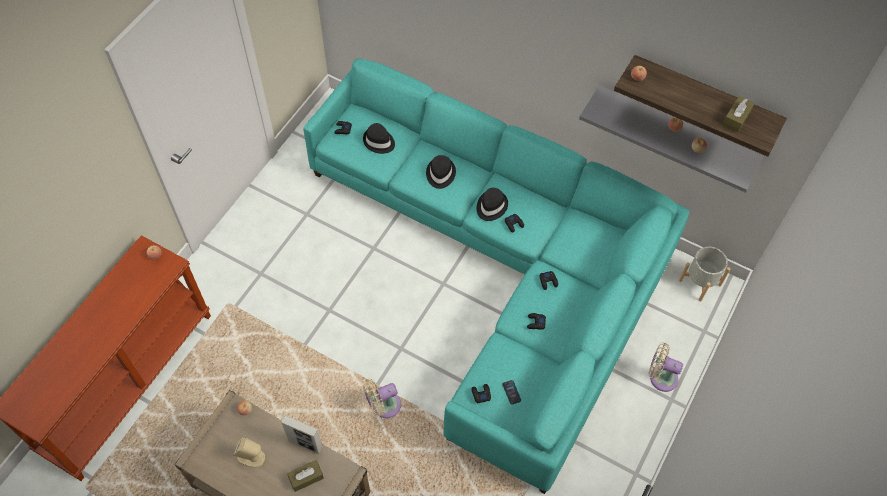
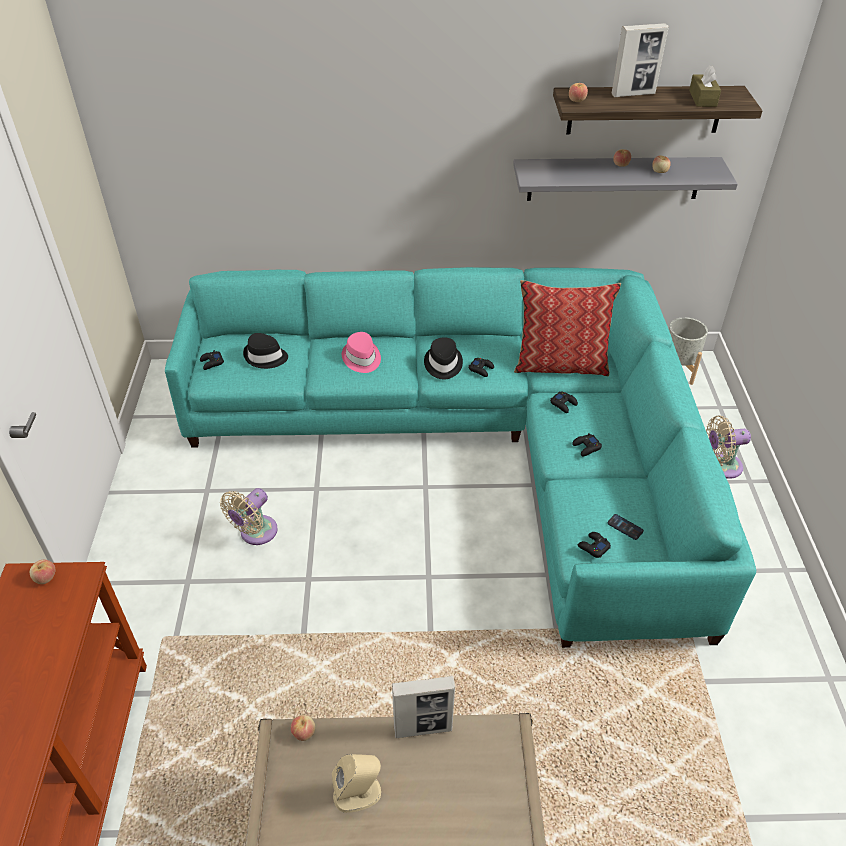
camera: 30 degrees left, 15 degrees down
brown tissue box [287,460,324,492] -> none
beige fan [363,379,401,418] -> beige fan moved to [220,488,278,545]
black hat [426,155,456,189] -> pink hat [342,332,381,373]
none -> pillow [514,280,621,376]
none -> picture frame [611,23,669,97]

